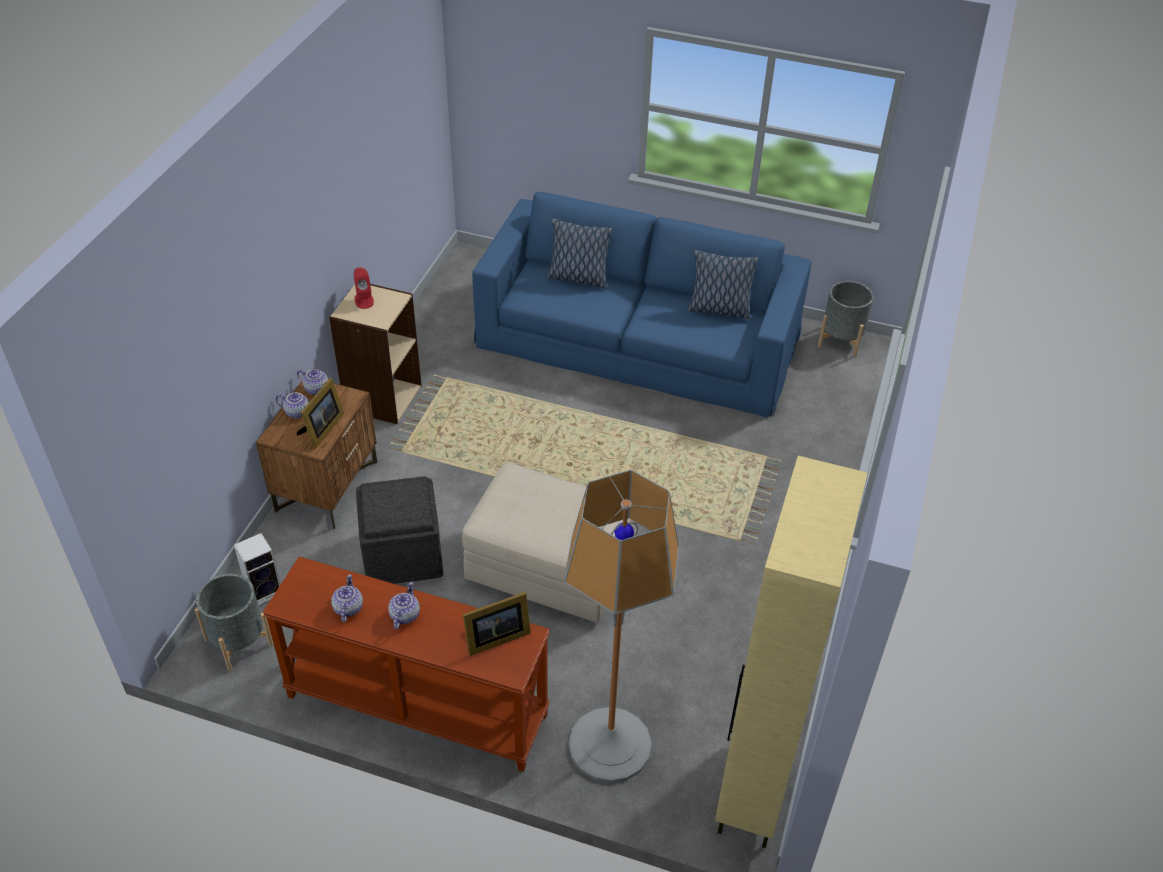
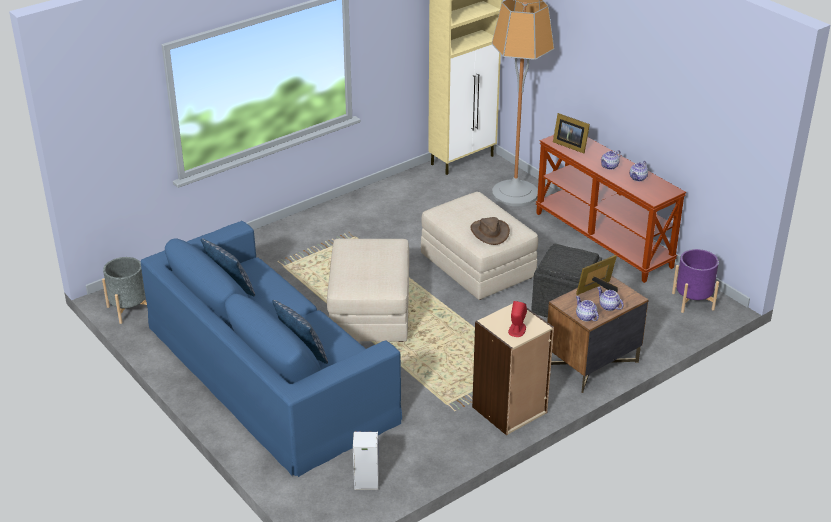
camera: 145 degrees left, 10 degrees down
grey planter [195,574,273,671] -> purple planter [672,249,719,313]
speaker [234,533,281,606] -> speaker moved to [353,431,379,490]
picture frame [463,592,531,656] -> picture frame turned 150 degrees counterclockwise [553,113,590,153]
none -> beige ottoman [327,238,409,342]
none -> brown hat [471,217,510,245]

